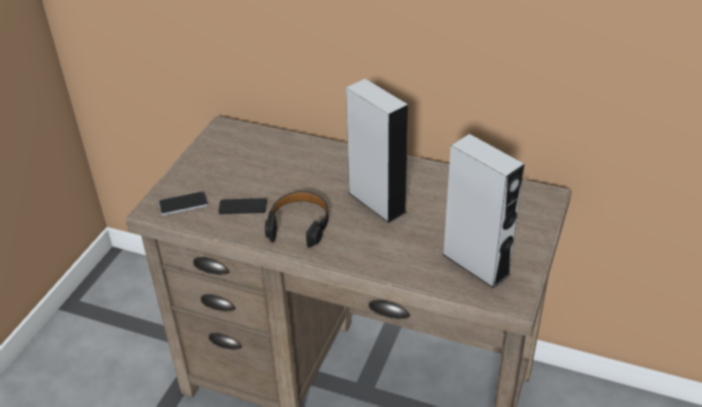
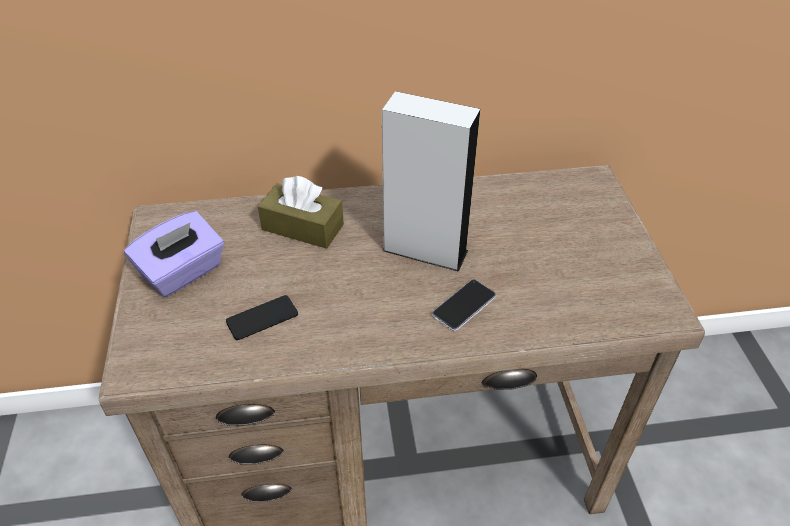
camera: 30 degrees left, 5 degrees up
phone [159,191,208,215] -> phone moved to [432,279,496,331]
black headphones [265,191,328,248] -> none
grey speaker [442,134,524,288] -> none
none -> purple tissue box [124,211,224,297]
none -> brown tissue box [258,176,344,249]

